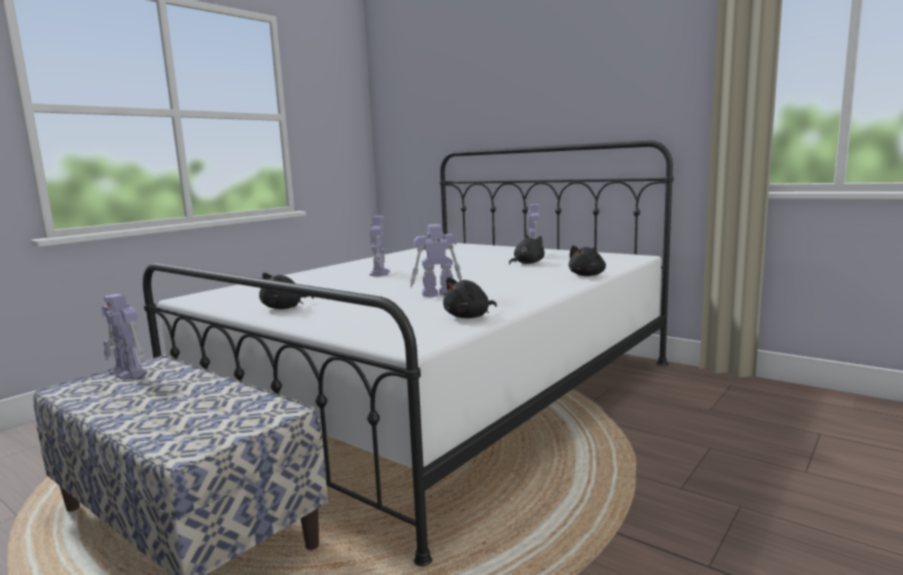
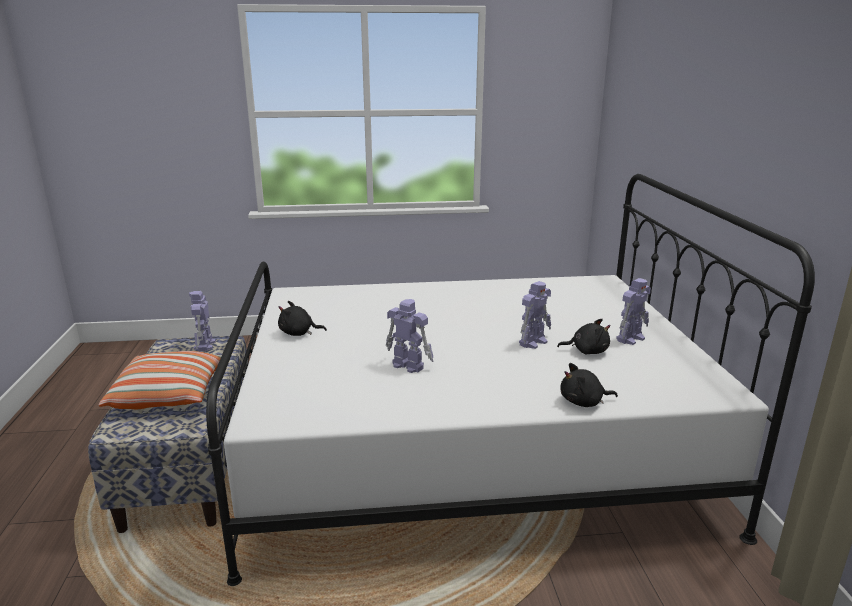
camera: 45 degrees right, 10 degrees up
toy robot [369,216,390,276] -> toy robot moved to [519,281,551,349]
black plush toy [443,277,497,318] -> none
none -> pillow [99,351,222,409]

